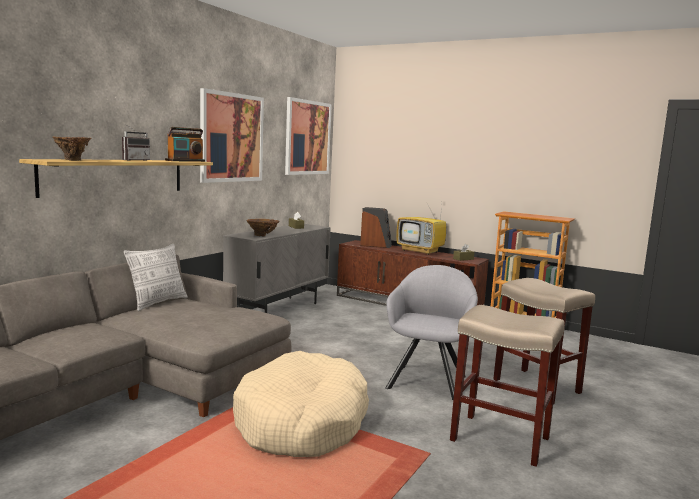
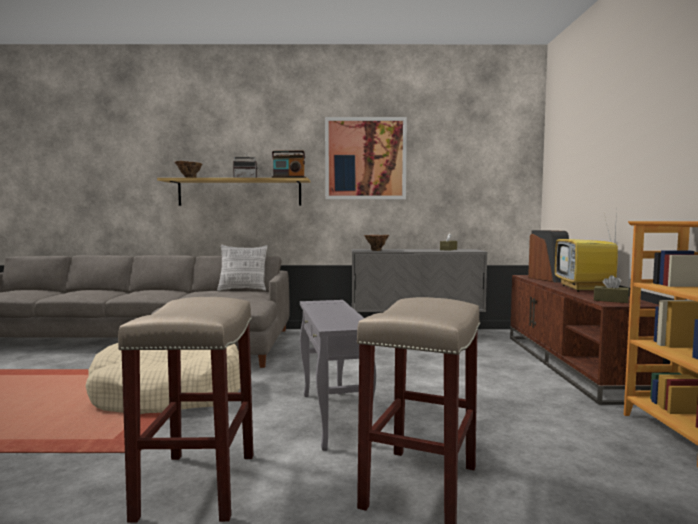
camera: 60 degrees right, 5 degrees down
picture [285,97,332,175] -> none
grey armchair [385,265,478,400] -> grey side table [300,300,376,451]

